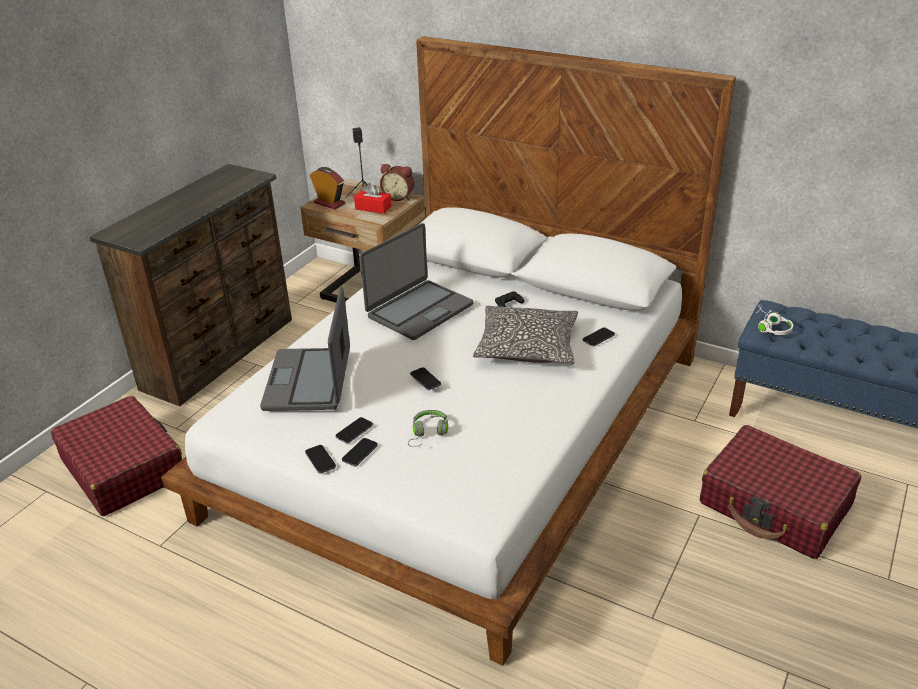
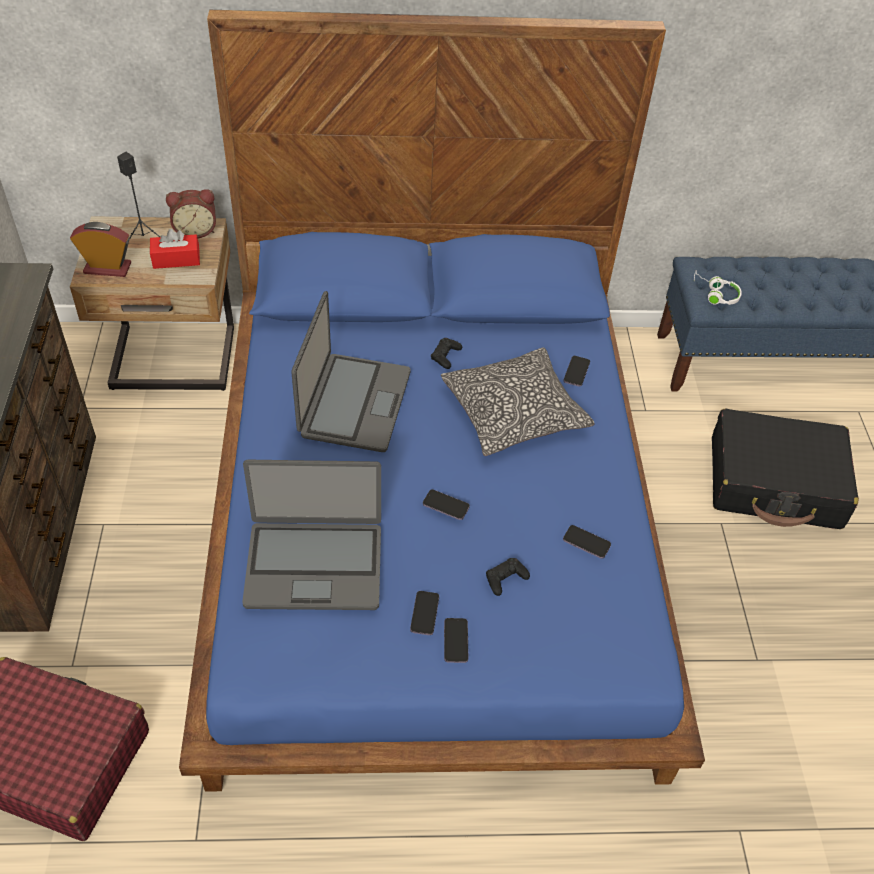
camera: 35 degrees left, 15 degrees up
white bed [161,36,736,666] -> blue bed [179,10,705,792]
laptop [260,287,350,411] -> laptop turned 60 degrees counterclockwise [242,460,381,610]
phone [305,445,336,474] -> phone moved to [563,525,611,559]
grey headphones [408,410,448,447] -> black game controller [486,558,530,596]
red suitcase [700,425,861,559] -> black suitcase [712,408,859,529]

